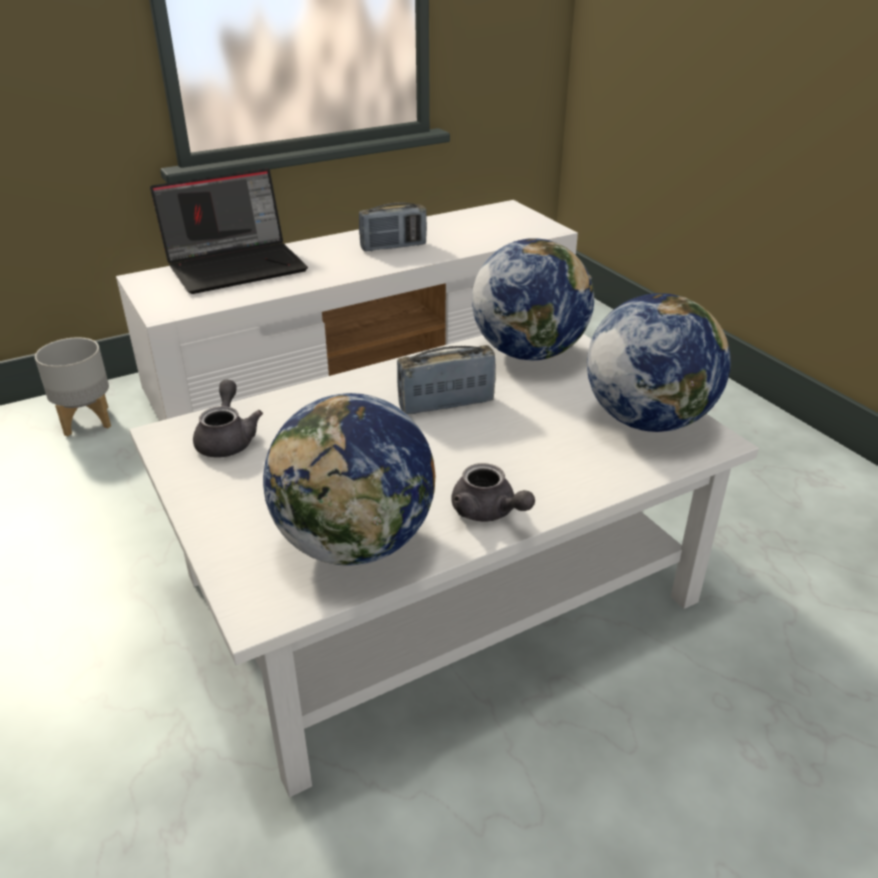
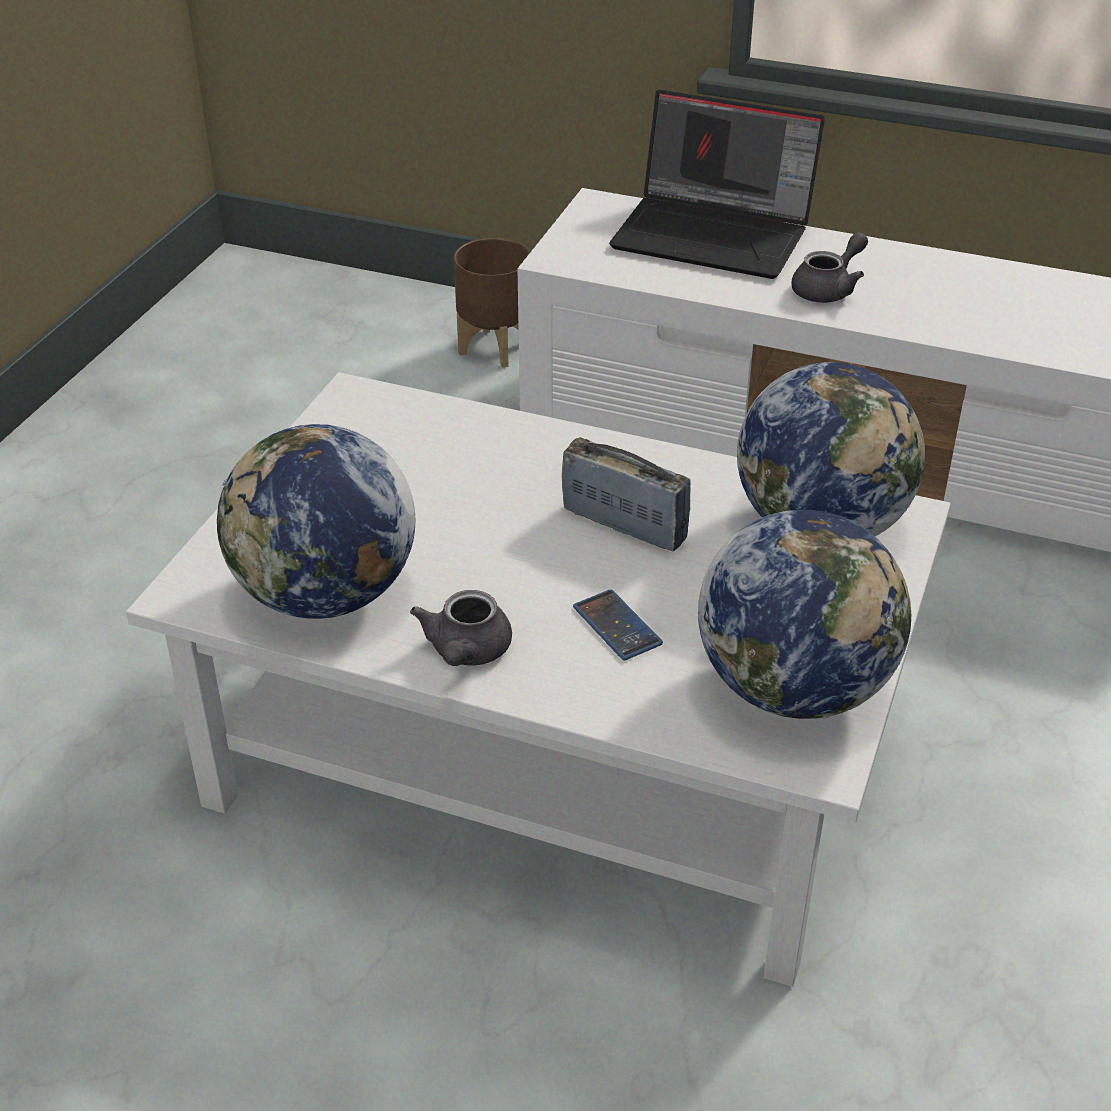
camera: 50 degrees right, 5 degrees up
grey planter [35,337,111,436] -> brown planter [454,238,530,368]
grey teapot [193,380,263,458] -> grey teapot moved to [791,232,868,303]
radio [359,203,427,252] -> none
none -> phone [573,589,663,660]

